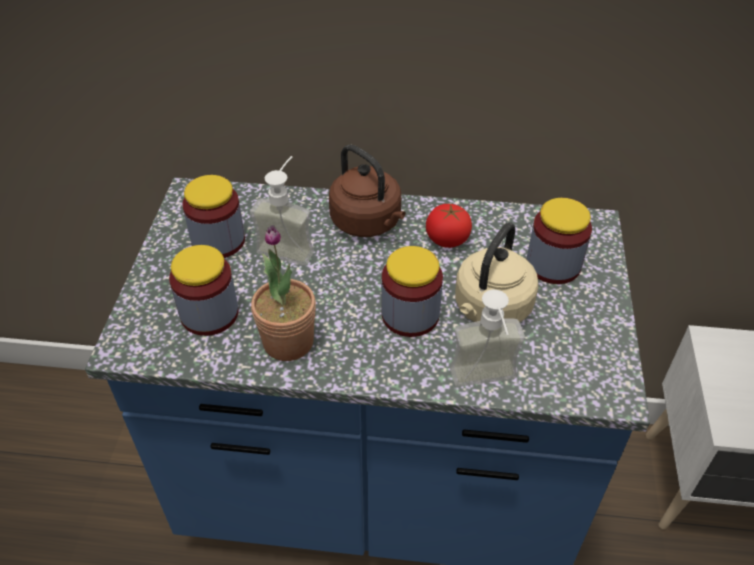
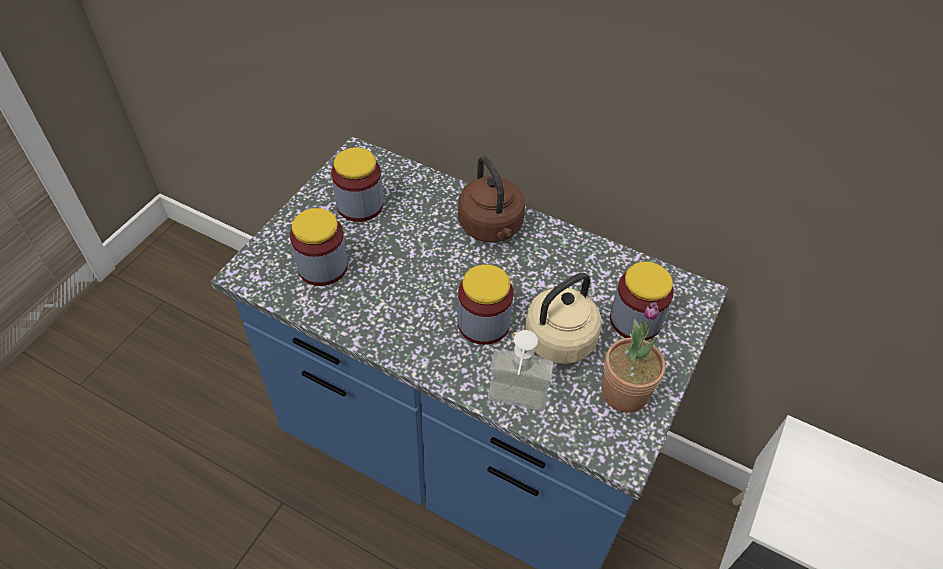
camera: 20 degrees right, 5 degrees up
soap dispenser [250,156,314,266] -> none
potted plant [251,225,316,361] -> potted plant moved to [601,302,666,413]
tomato [426,203,472,248] -> none

